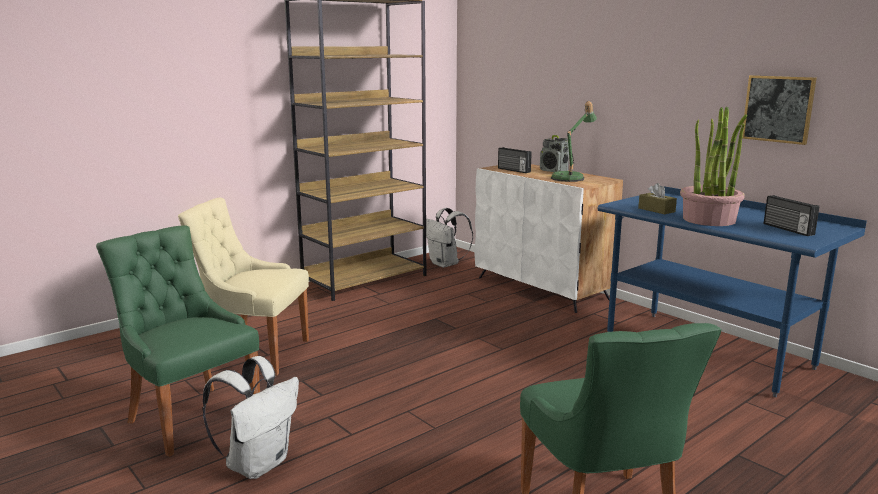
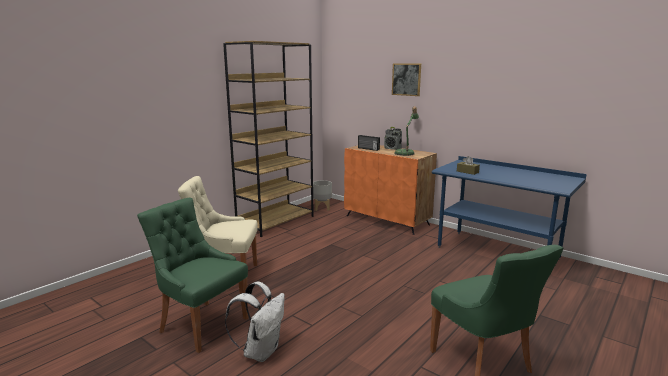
camera: 10 degrees left, 0 degrees up
white backpack [426,208,473,268] -> grey planter [313,180,332,211]
white cabinet [475,164,623,313] -> orange cabinet [344,145,437,235]
potted plant [680,107,748,226] -> none
picture [742,75,817,145] -> picture moved to [392,63,421,96]
radio [764,195,819,236] -> none

